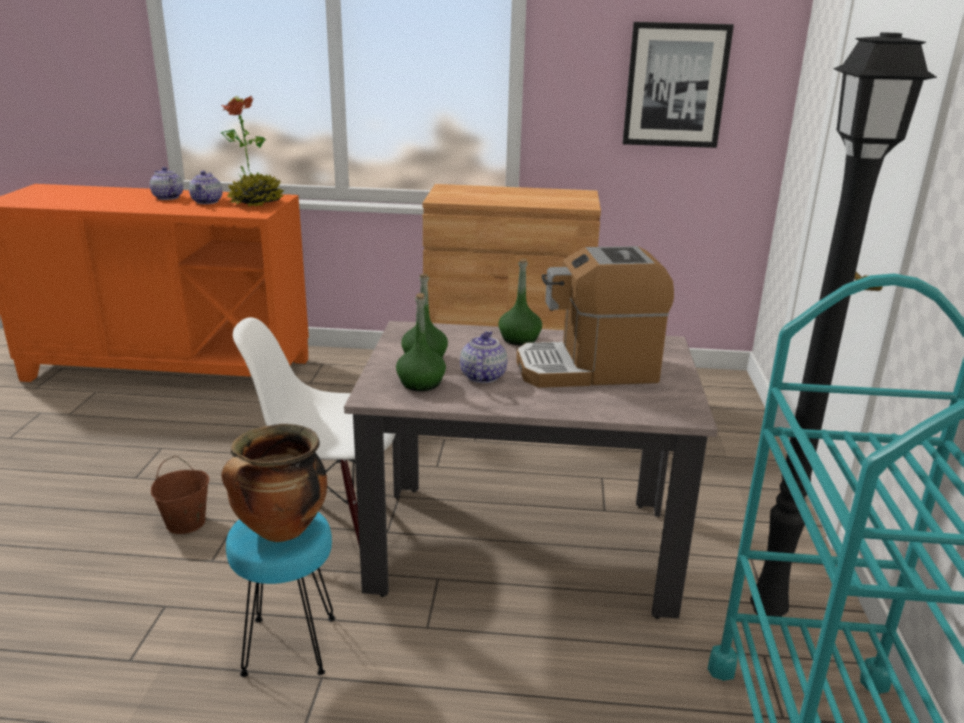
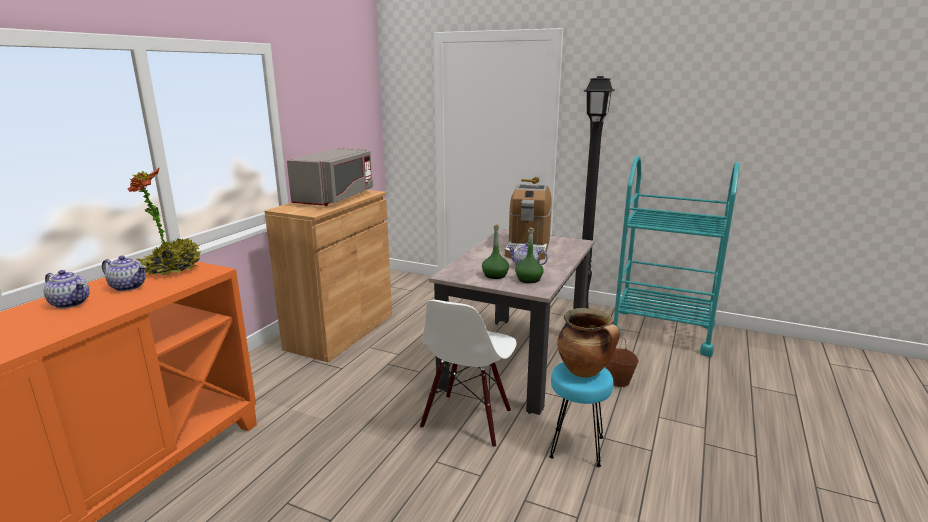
camera: 70 degrees left, 5 degrees down
teapot [150,167,183,200] -> teapot turned 135 degrees counterclockwise [44,270,90,308]
brown bucket [151,456,209,534] -> brown bucket moved to [605,338,639,387]
green bottle [498,259,542,345] -> none
picture [623,22,734,148] -> none
none -> grey microwave [287,148,373,206]

